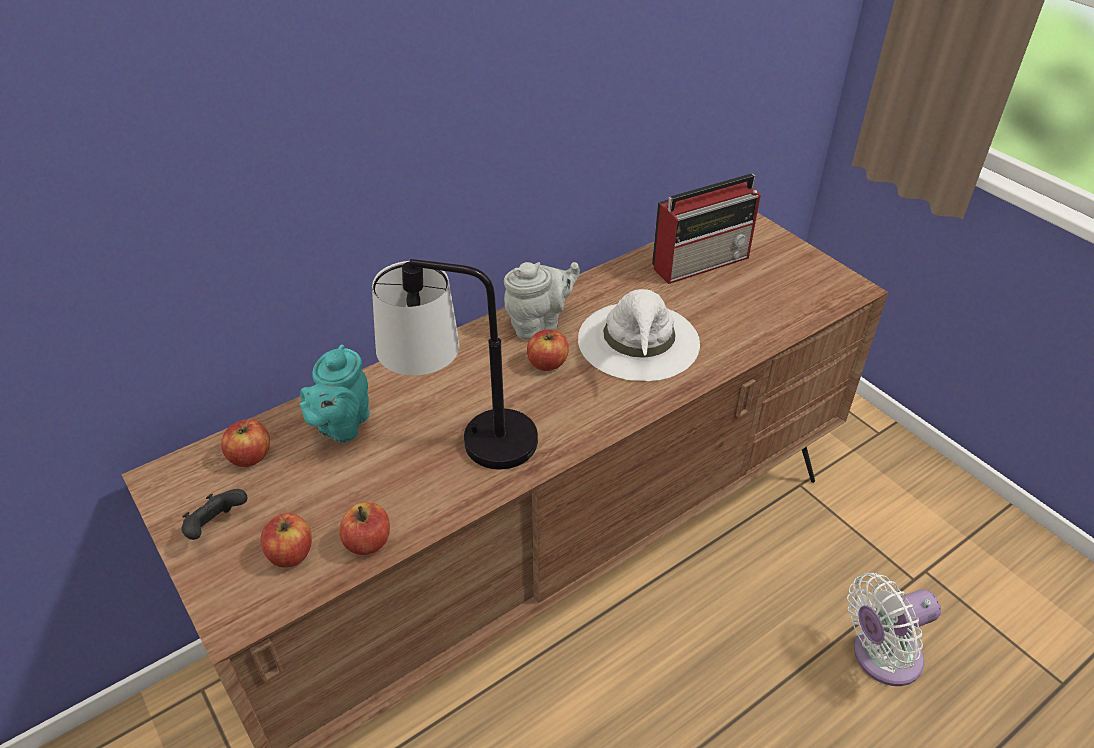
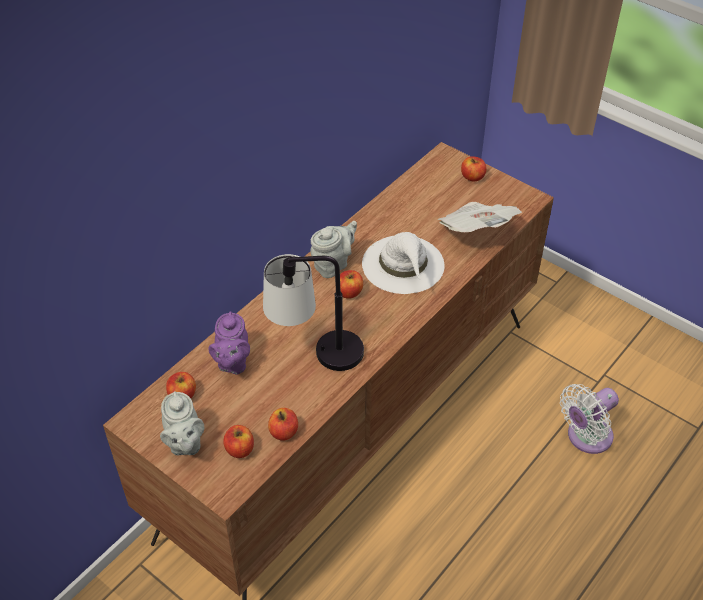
camera: 15 degrees left, 5 degrees up
black game controller [181,489,248,540] -> grey teapot [160,391,204,455]
turquoise teapot [299,344,370,443] -> purple teapot [208,311,250,374]
radio [652,174,761,284] -> none
none -> newspaper [437,202,522,232]
none -> apple [461,156,486,181]

